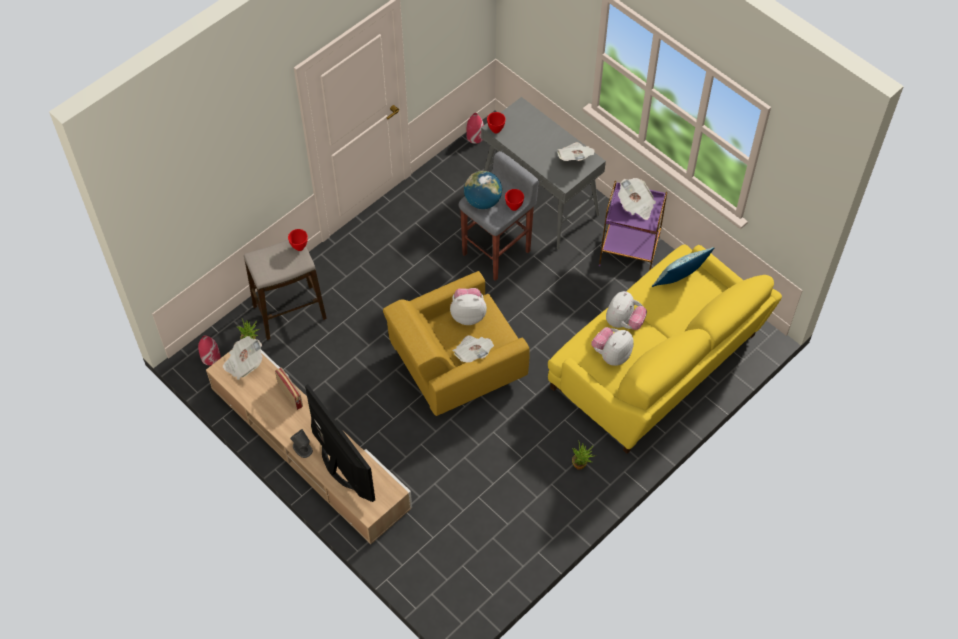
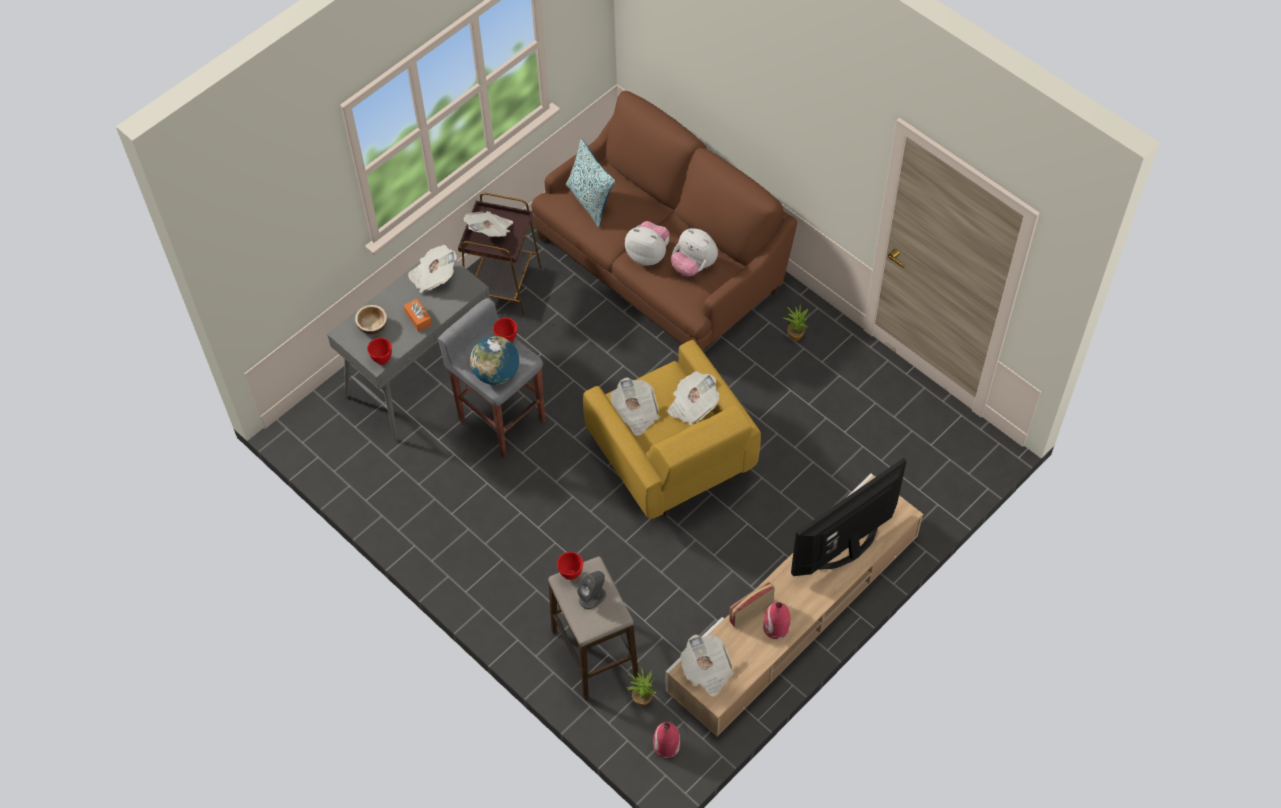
camera: 90 degrees left, 0 degrees up
grey speaker [290,429,313,458] -> grey speaker moved to [577,571,606,609]
plush toy [450,288,487,325] -> newspaper [610,377,660,436]
red vase [466,113,484,144] -> red vase moved to [763,602,791,639]
yellow sofa [548,245,782,454] -> brown sofa [531,91,797,351]
purple side table [599,181,667,271] -> brown side table [458,193,541,315]
none -> bowl [355,305,387,334]
none -> orange tissue box [404,298,432,332]

